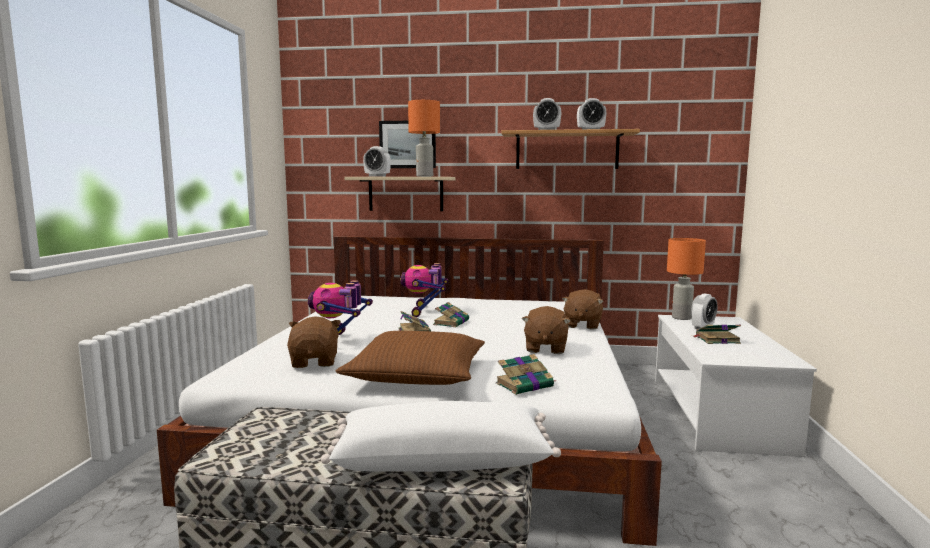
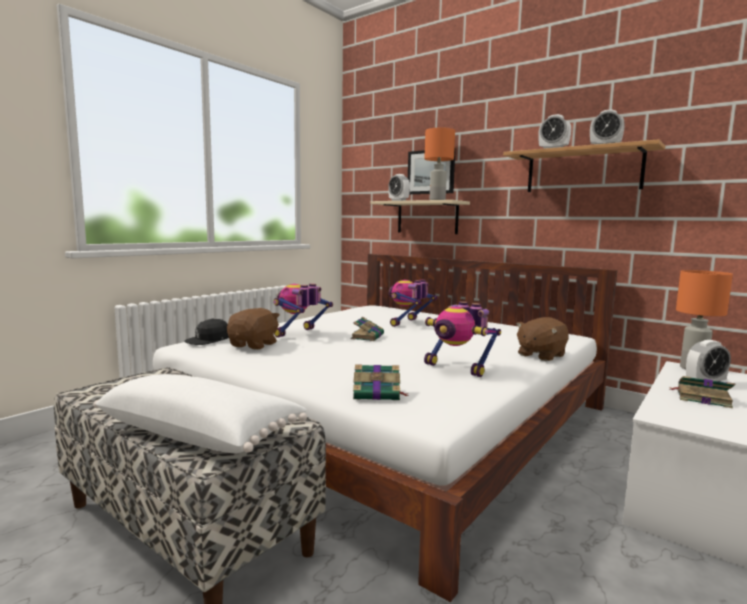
camera: 30 degrees right, 0 degrees up
brown pillow [336,331,485,385] -> none
book [433,302,469,327] -> none
brown plush toy [522,306,571,354] -> toy robot [424,301,501,377]
none -> black cap [184,319,229,345]

